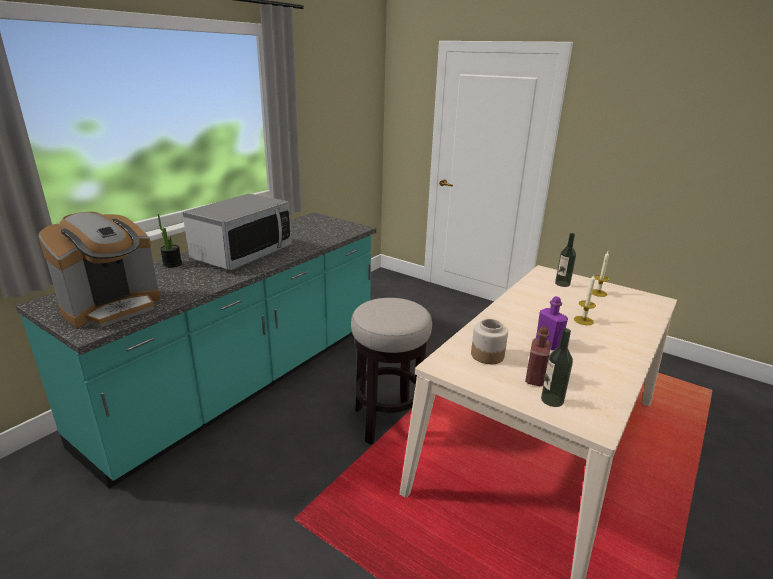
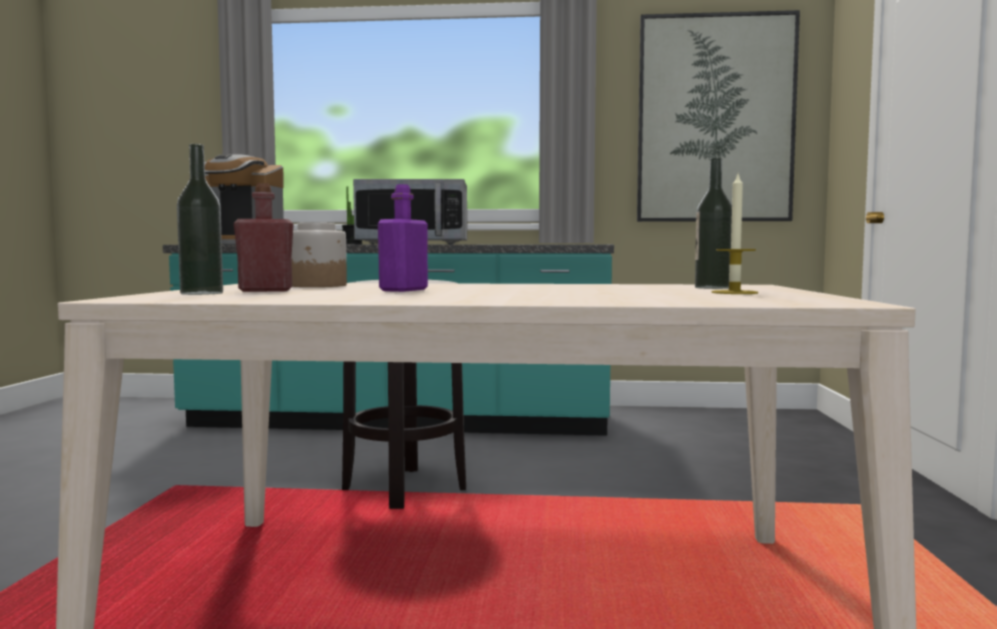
camera: 60 degrees right, 20 degrees down
candle [574,275,596,325] -> none
none -> picture [637,10,800,222]

